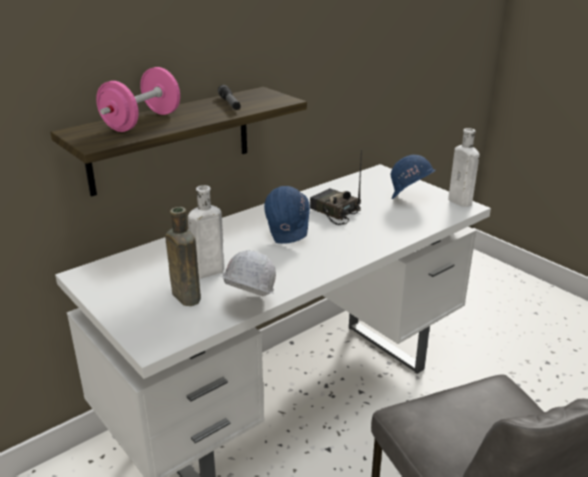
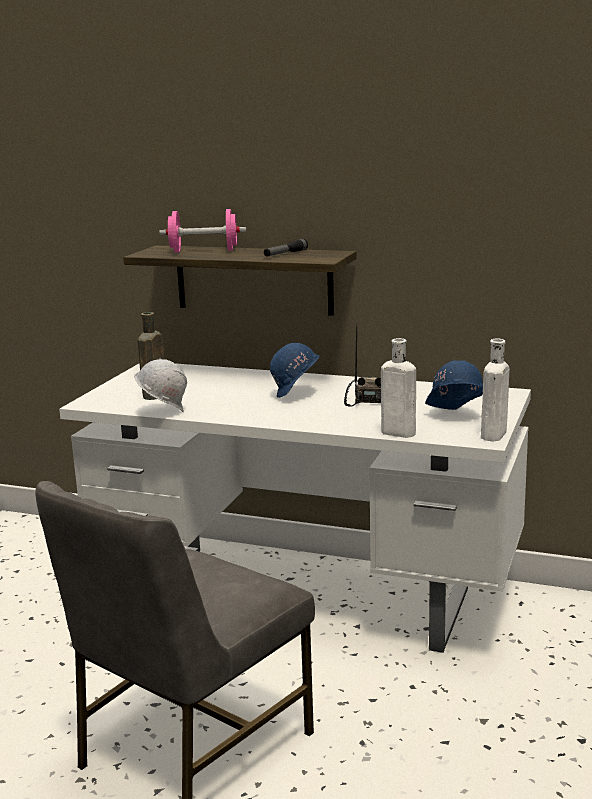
camera: 60 degrees right, 10 degrees down
white bottle [188,185,224,279] -> white bottle moved to [381,338,416,438]

